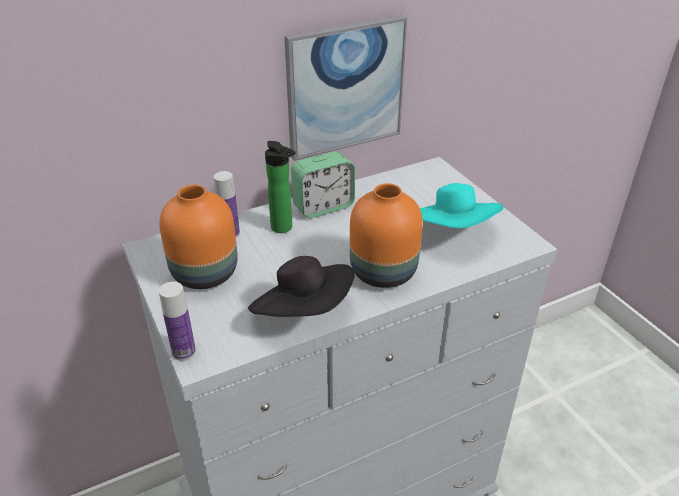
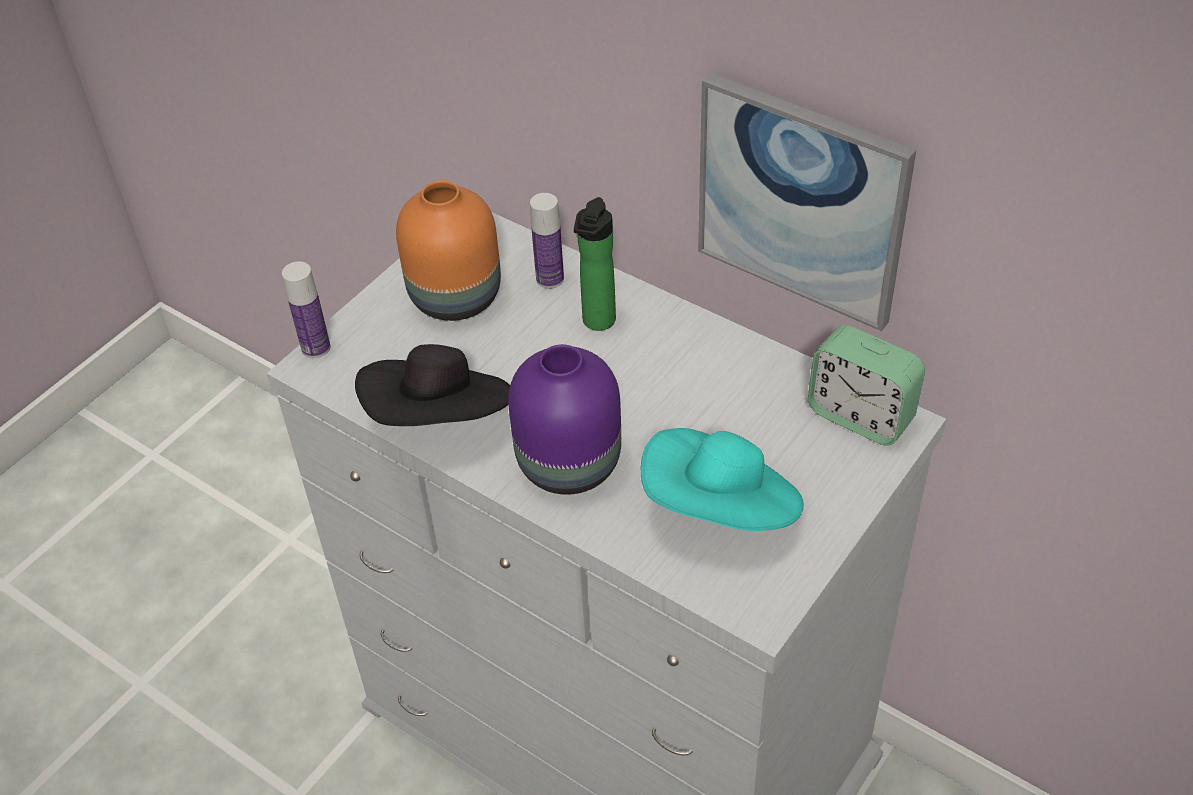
camera: 65 degrees right, 10 degrees up
alarm clock [291,151,355,218] -> alarm clock moved to [808,325,925,446]
orange vase [350,183,423,288] -> purple vase [508,344,621,495]

